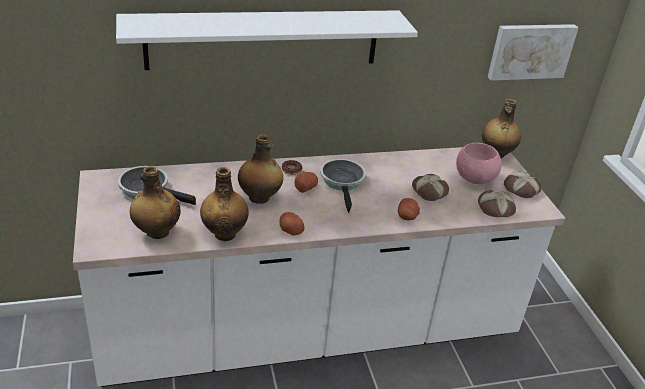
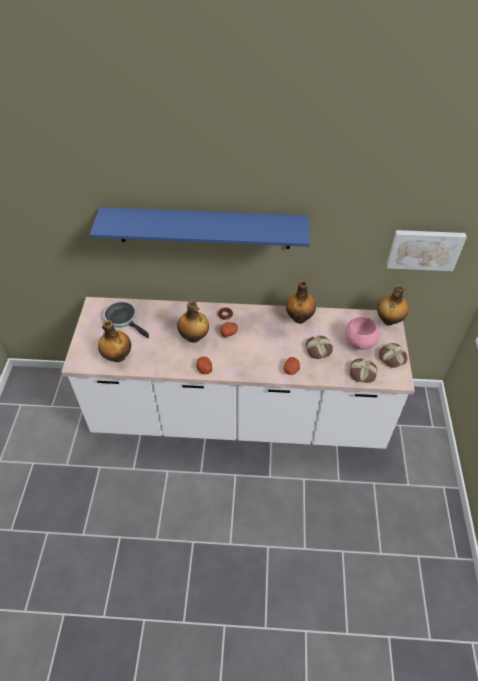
camera: 20 degrees right, 15 degrees up
white shelf [116,10,418,70] -> blue shelf [90,207,310,249]
bottle [200,167,249,241] -> bottle moved to [286,281,316,324]
frying pan [320,159,366,213] -> none

